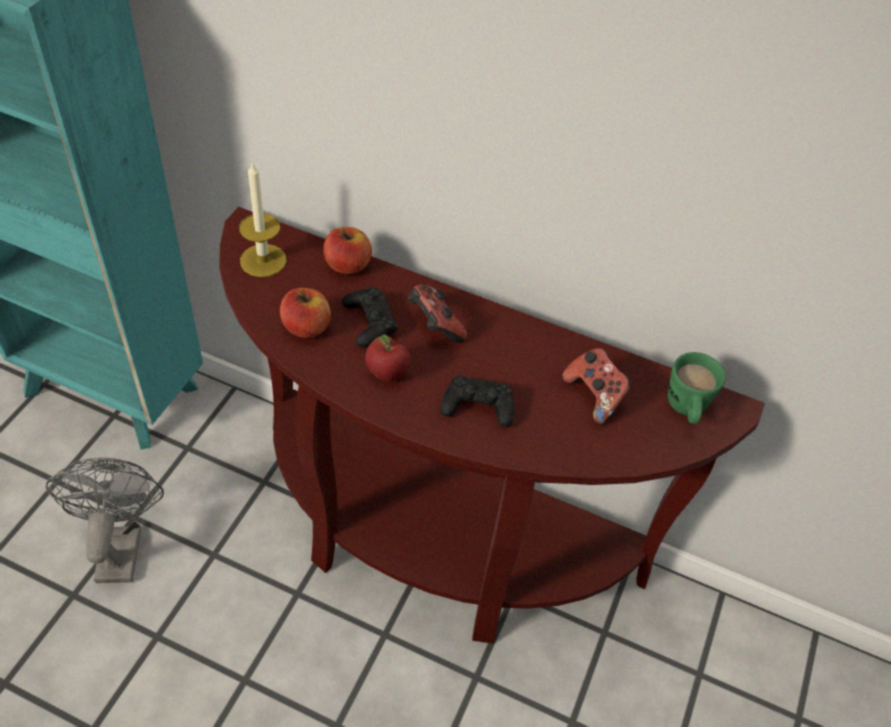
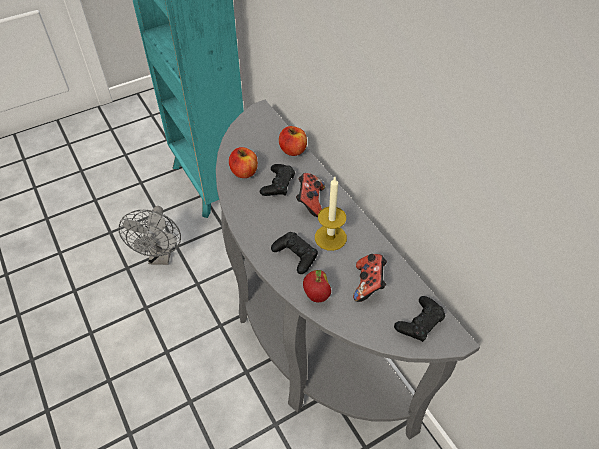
camera: 40 degrees right, 0 degrees up
grey fan [46,458,164,583] -> grey fan turned 150 degrees clockwise [119,206,181,265]
brown console table [219,207,765,644] -> grey console table [216,100,480,440]
candle [239,162,287,277] -> candle moved to [315,177,347,251]
apple [365,334,411,382] -> apple moved to [303,270,331,302]
green mug [668,352,726,424] -> black game controller [394,296,445,342]

